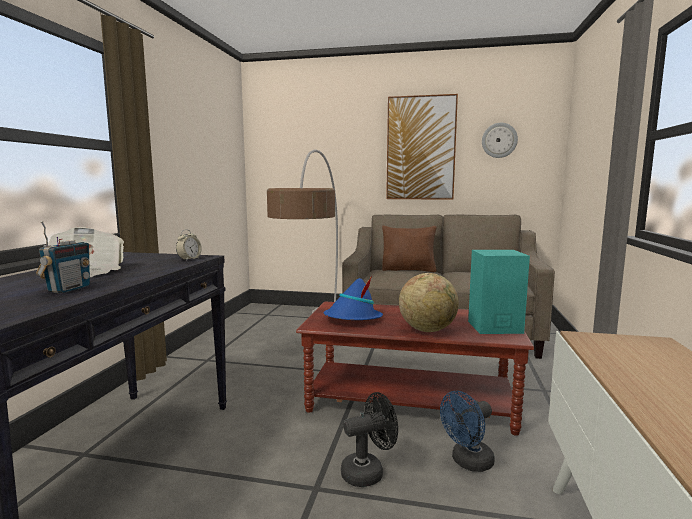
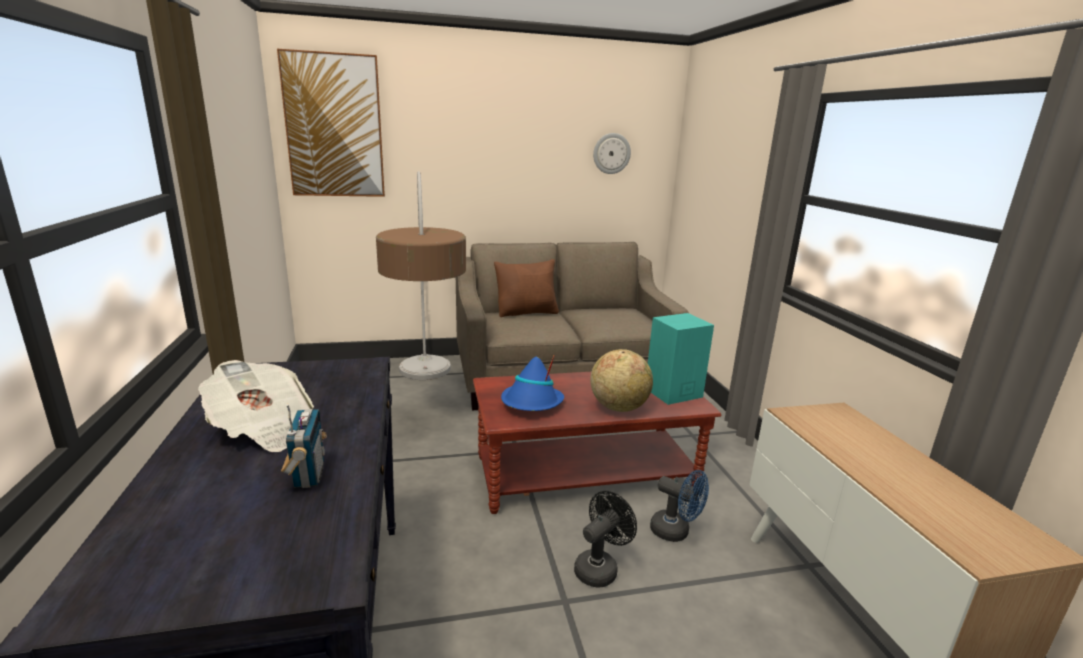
camera: 25 degrees left, 10 degrees up
alarm clock [176,229,202,261] -> none
picture [386,94,458,200] -> picture moved to [277,49,385,197]
blue fan [440,391,495,472] -> blue fan turned 90 degrees counterclockwise [650,470,709,542]

